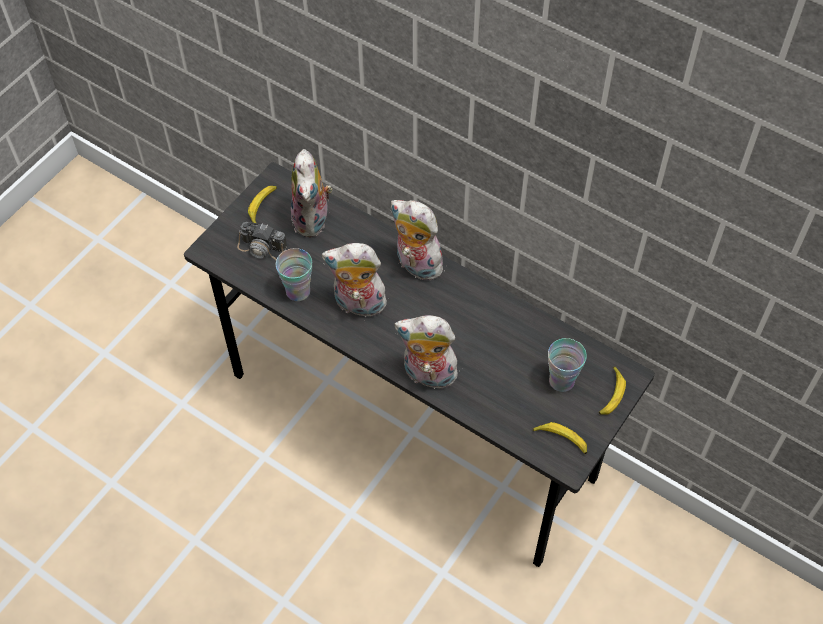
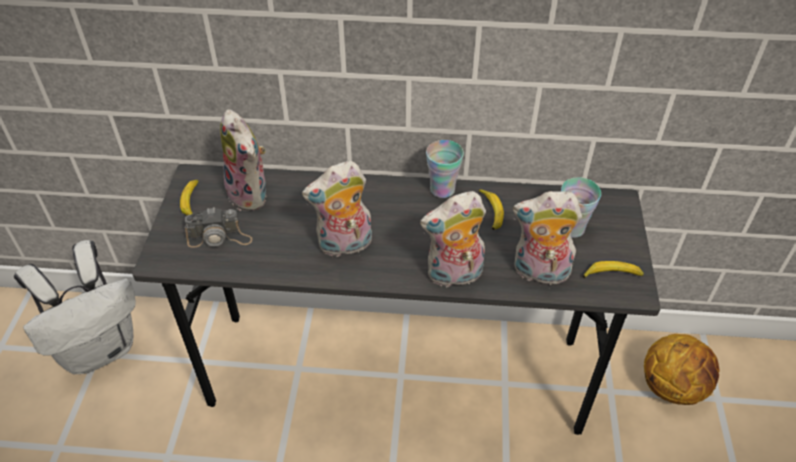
camera: 30 degrees left, 10 degrees down
cup [276,248,312,301] -> cup moved to [426,140,464,198]
plush toy [390,200,449,280] -> plush toy moved to [513,191,582,289]
banana [599,367,626,415] -> banana moved to [479,189,504,230]
none -> white backpack [14,240,136,374]
none -> basketball [644,334,719,405]

